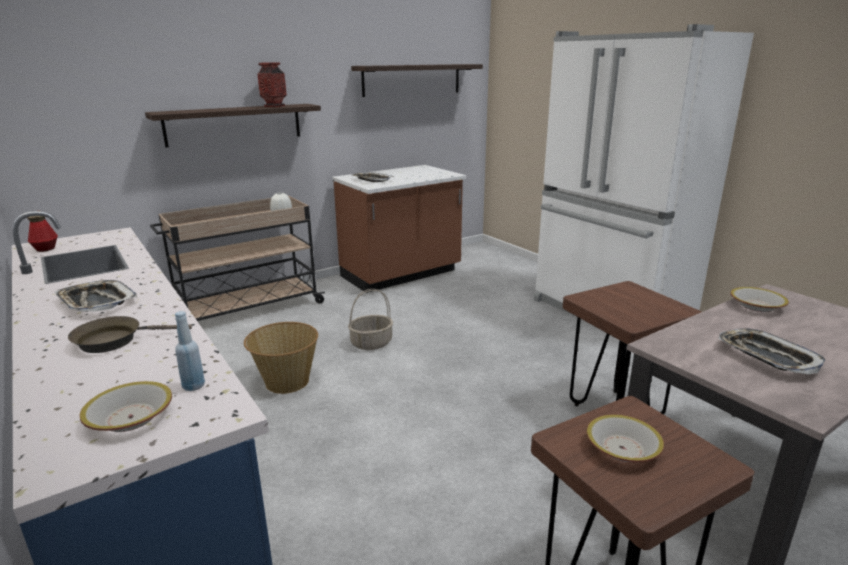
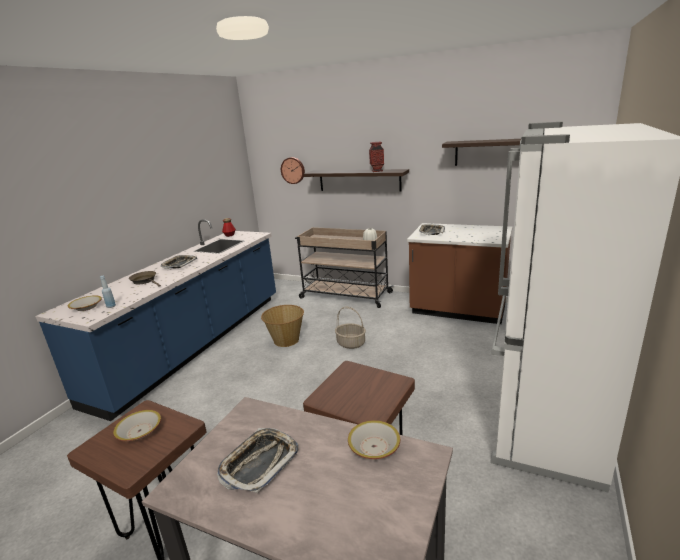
camera: 60 degrees right, 0 degrees up
none -> wall clock [281,157,305,184]

